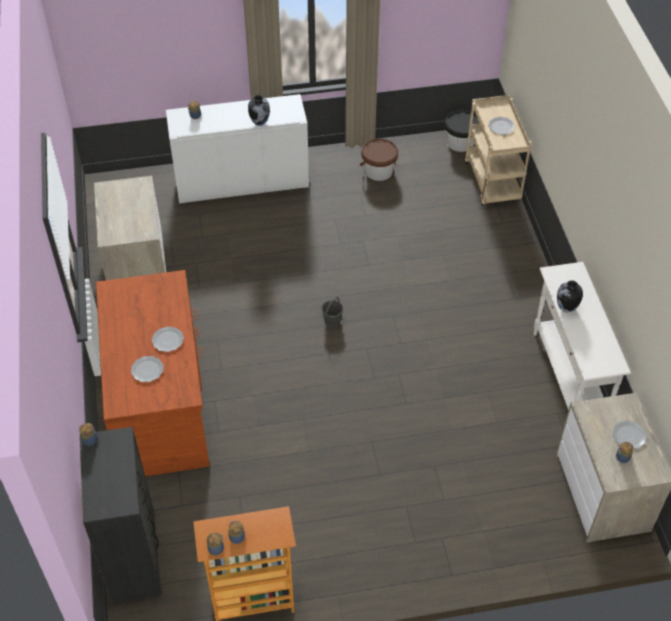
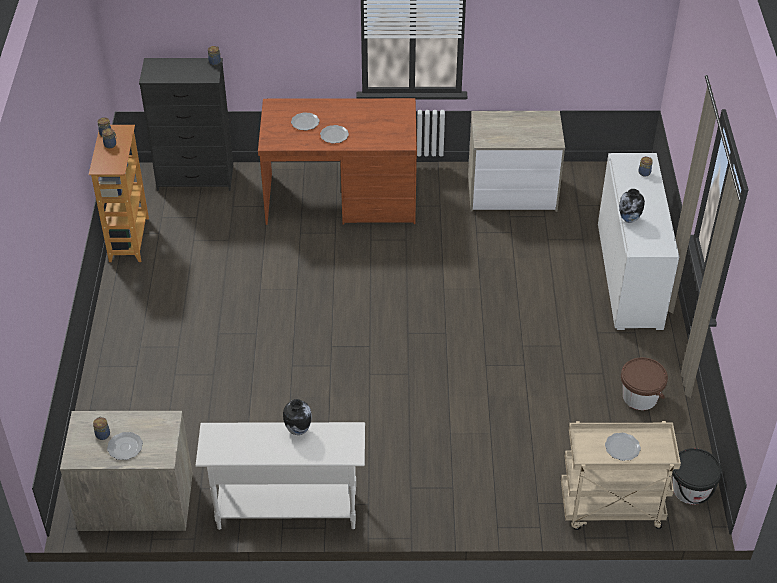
camera: 100 degrees right, 5 degrees down
grey bucket [321,297,343,328] -> none

